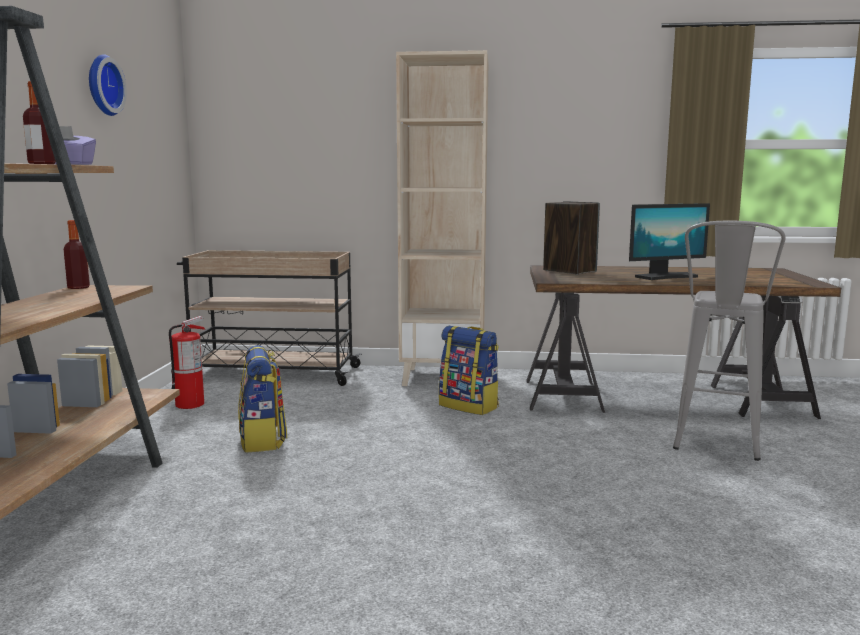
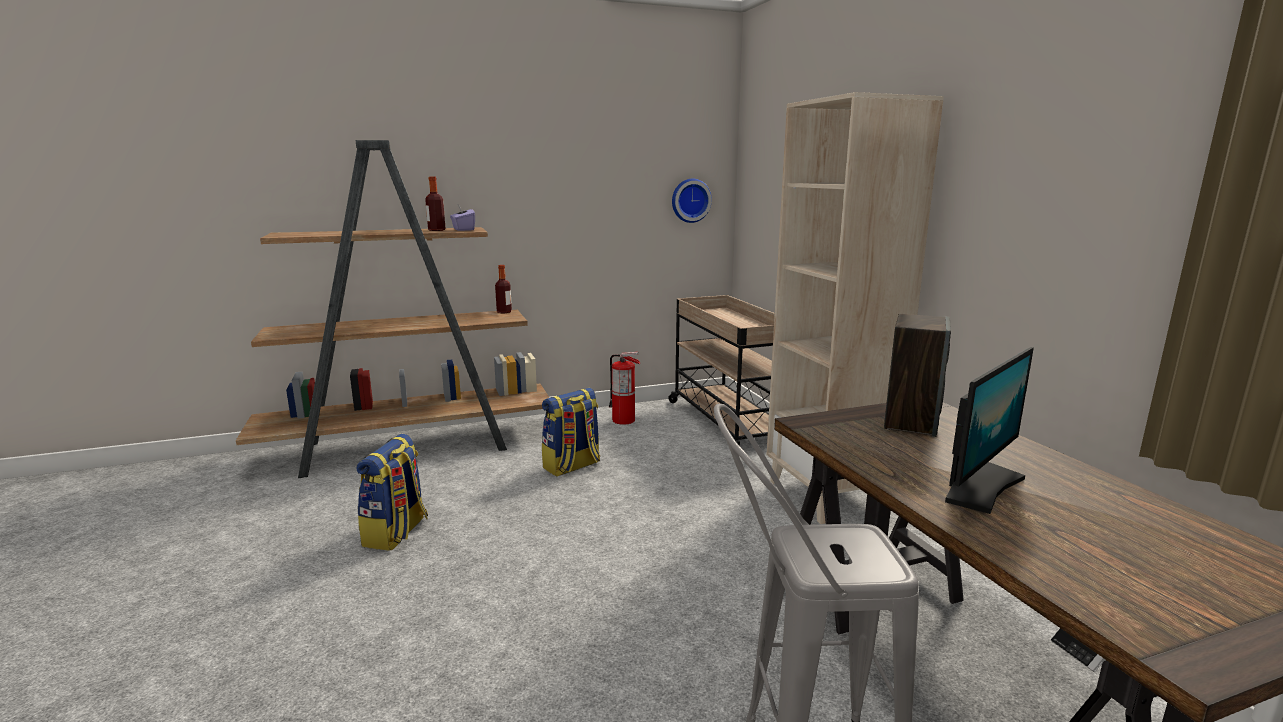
camera: 65 degrees right, 5 degrees up
wall clock [89,54,127,116] -> wall clock moved to [672,178,712,223]
backpack [439,326,499,415] -> backpack moved to [356,434,428,551]
monitor [629,203,710,280] -> monitor turned 90 degrees counterclockwise [945,347,1034,514]

